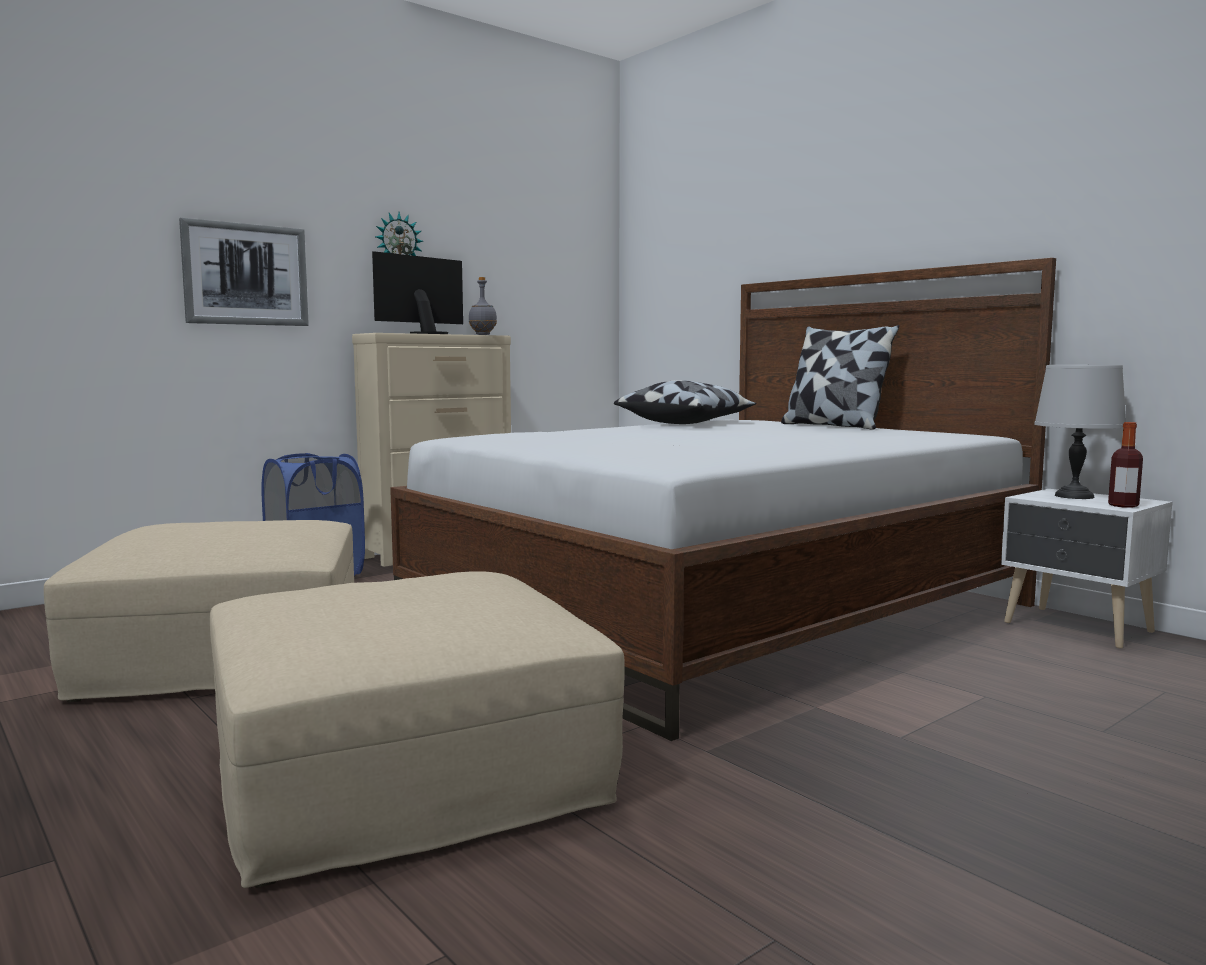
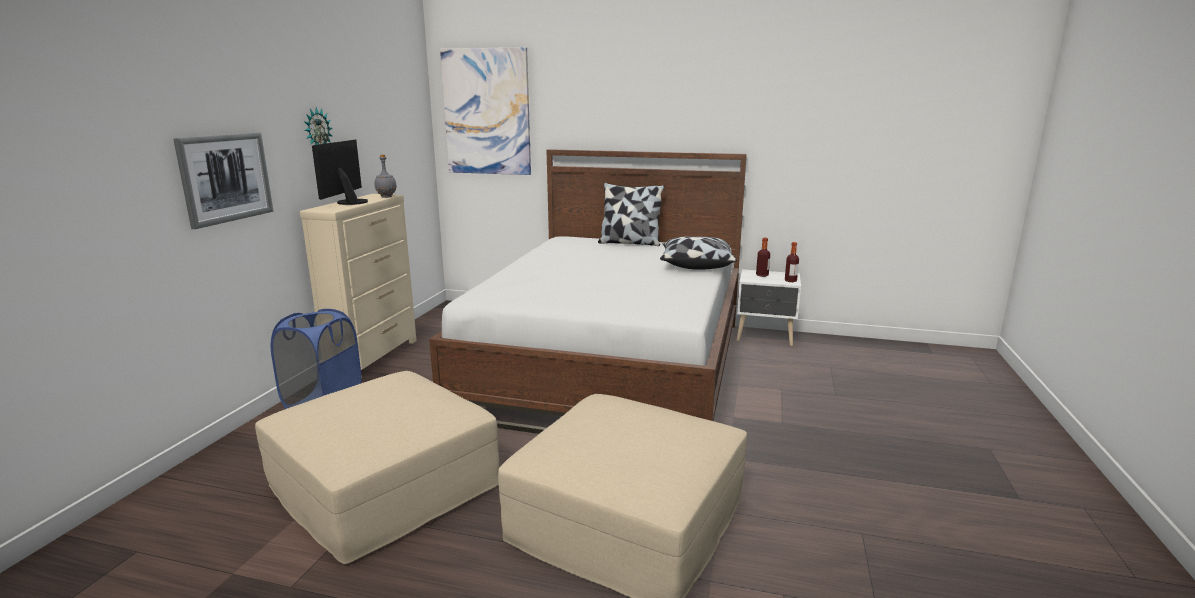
camera: 35 degrees left, 10 degrees up
pillow [614,380,756,424] -> pillow moved to [660,236,737,270]
grey table lamp [1034,365,1126,499] -> bottle [756,238,770,277]
none -> picture [440,47,531,175]

